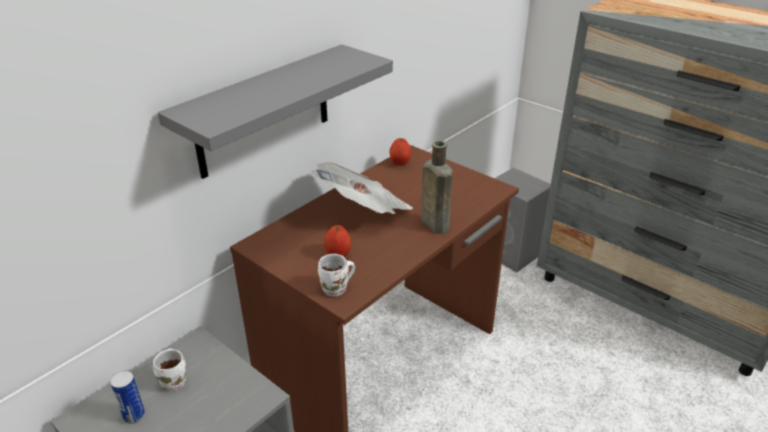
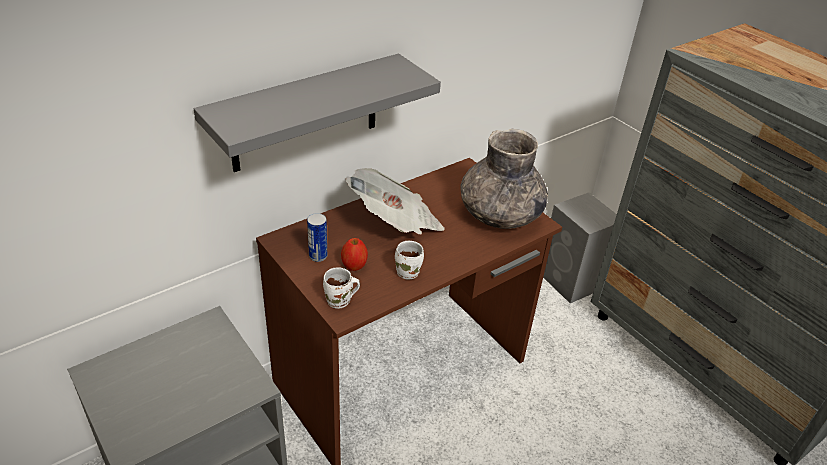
camera: 10 degrees right, 5 degrees up
can [110,370,145,424] -> can moved to [307,213,327,262]
white mug [153,348,186,391] -> white mug moved to [395,240,424,279]
apple [389,138,411,165] -> none
brown bottle [421,141,453,234] -> none
none -> grey vase [461,129,548,229]

